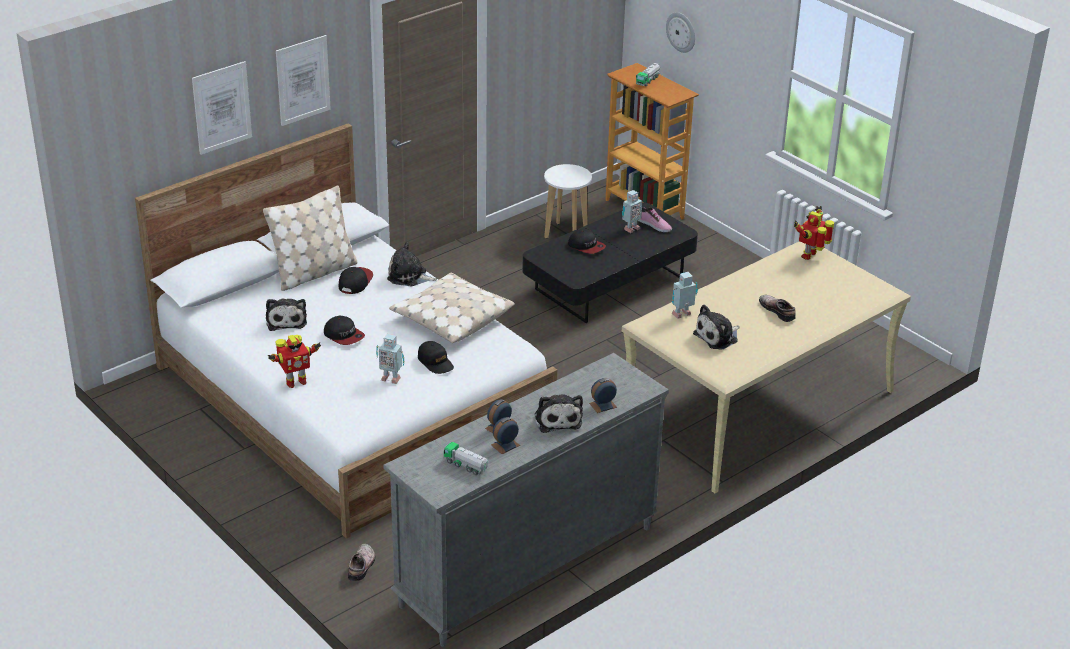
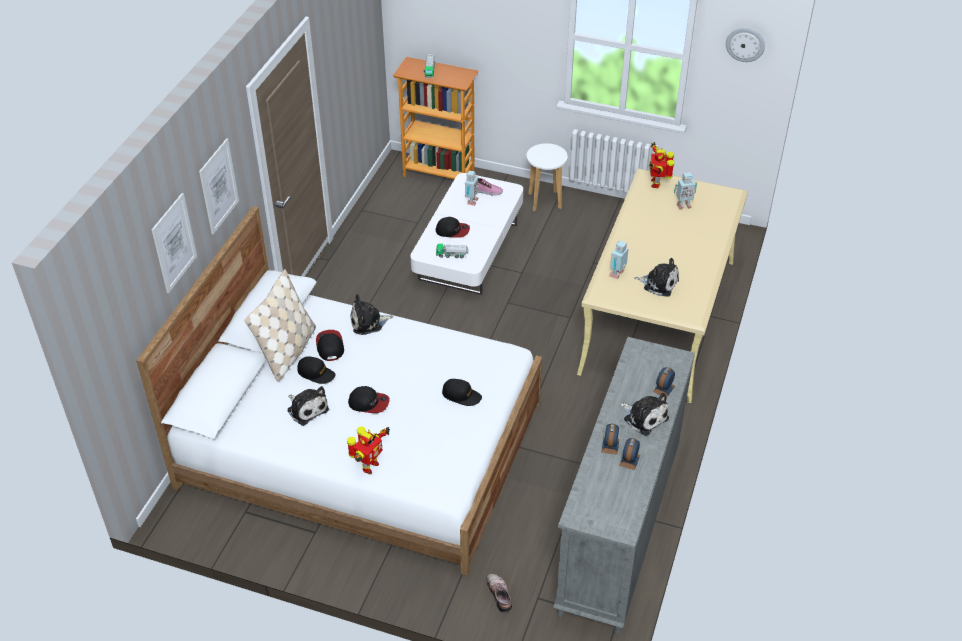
camera: 30 degrees left, 10 degrees up
toy robot [376,334,404,384] -> toy robot moved to [674,172,697,210]
beige pillow [389,273,515,343] -> none
toy truck [443,442,488,475] -> toy truck moved to [436,244,468,258]
black coffee table [522,202,698,323] -> white coffee table [410,173,523,295]
white stool [544,164,592,238] -> white stool moved to [526,143,568,211]
wall clock [666,12,695,53] -> wall clock moved to [726,28,765,62]
plush toy [693,304,740,350] -> plush toy turned 90 degrees counterclockwise [634,258,679,297]
shoe [759,295,796,322] -> none
none -> black cap [297,356,336,384]

